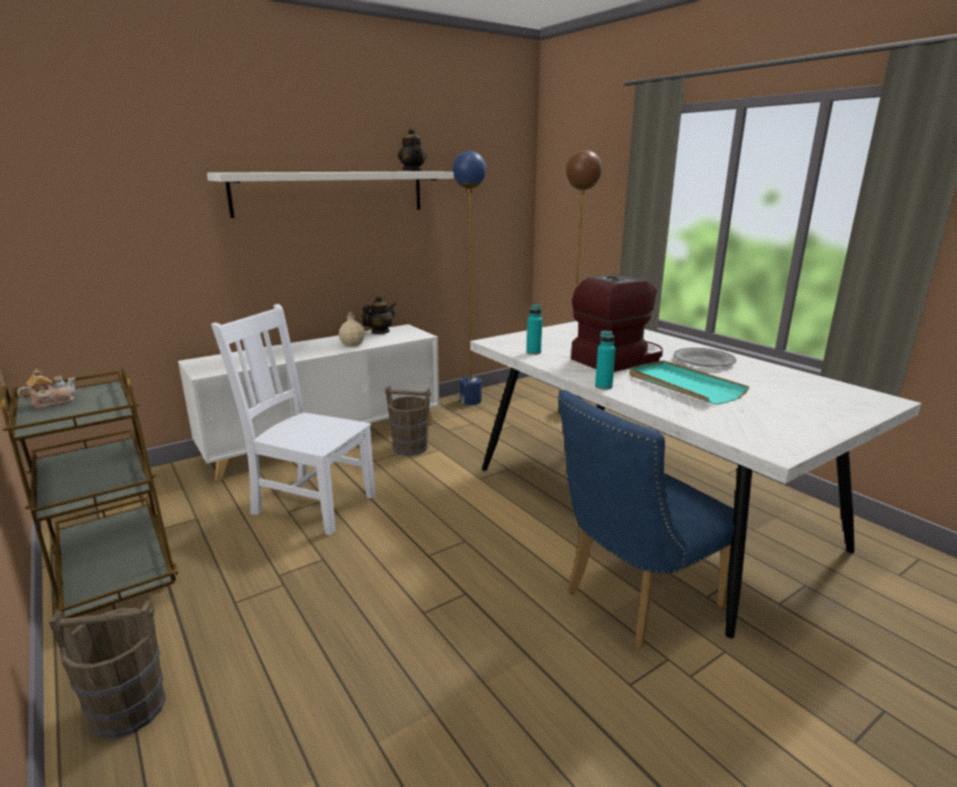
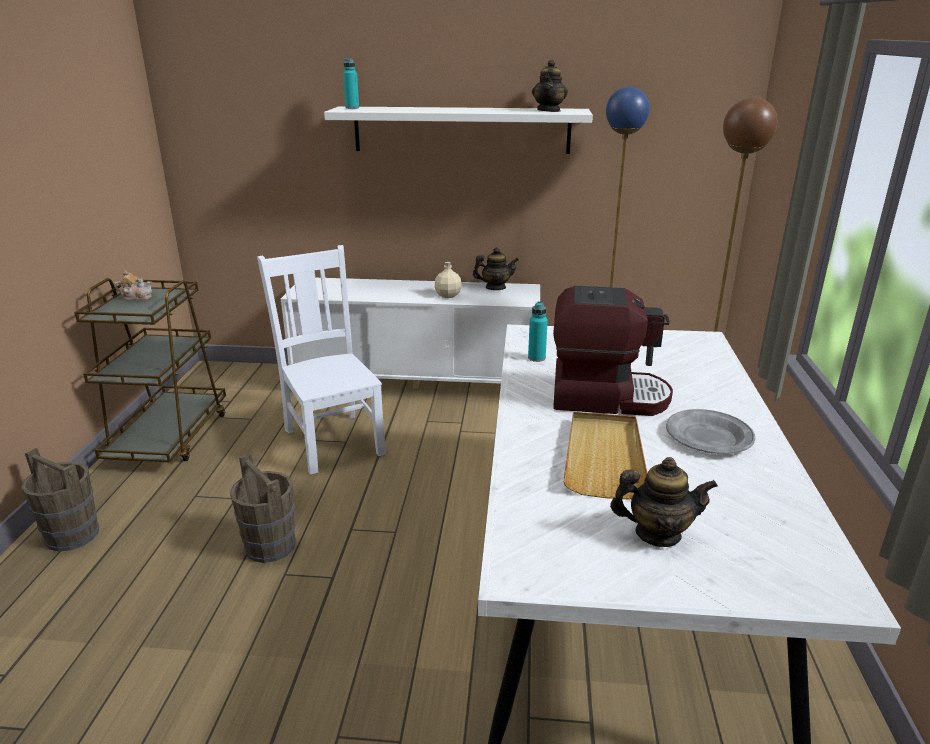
camera: 40 degrees right, 5 degrees up
brown bucket [385,386,431,456] -> brown bucket moved to [230,453,296,563]
blue chair [558,390,734,650] -> none
turquoise bottle [595,331,616,390] -> turquoise bottle moved to [343,58,359,109]
turquoise tray [629,360,750,405] -> beige tray [563,412,647,500]
none -> teapot [610,457,718,547]

